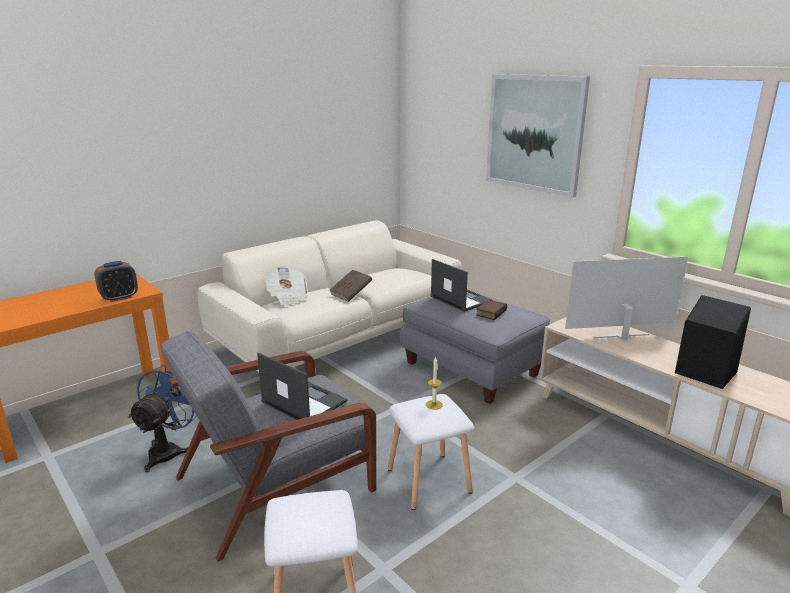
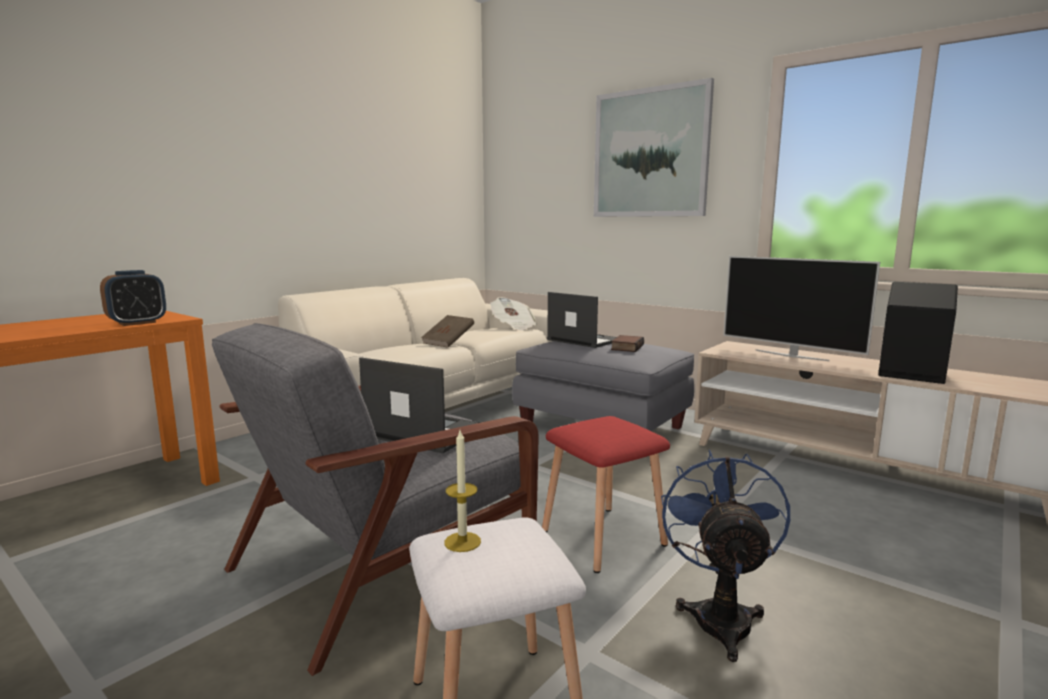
camera: 10 degrees left, 10 degrees down
blue fan [128,365,197,472] -> blue fan moved to [661,449,790,662]
newspaper [265,266,308,306] -> newspaper moved to [490,297,537,331]
white stool [388,394,474,510] -> red stool [542,416,670,573]
candle [426,357,443,410] -> candle moved to [444,430,481,552]
television [565,256,688,340] -> television turned 120 degrees counterclockwise [723,256,880,361]

